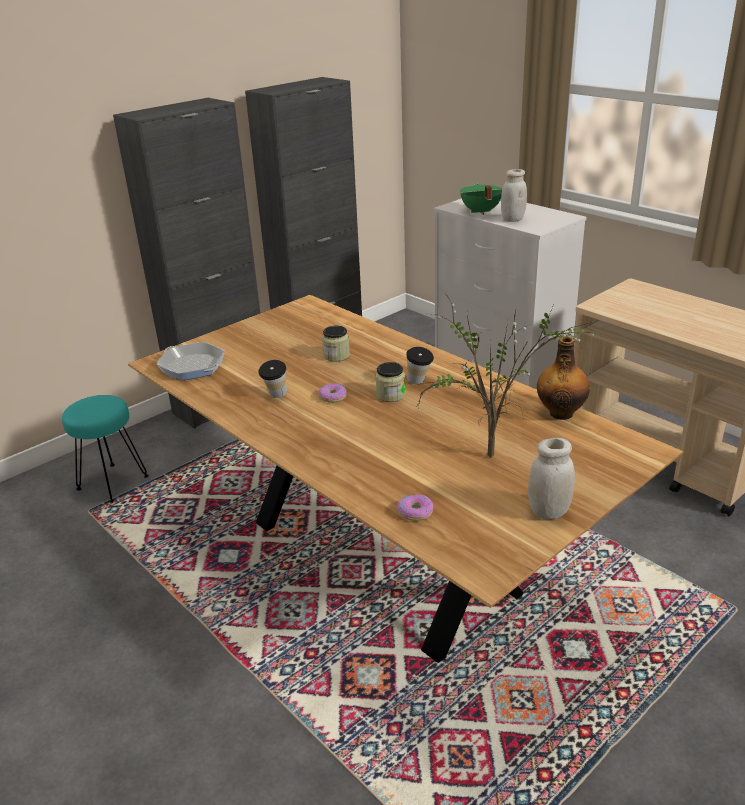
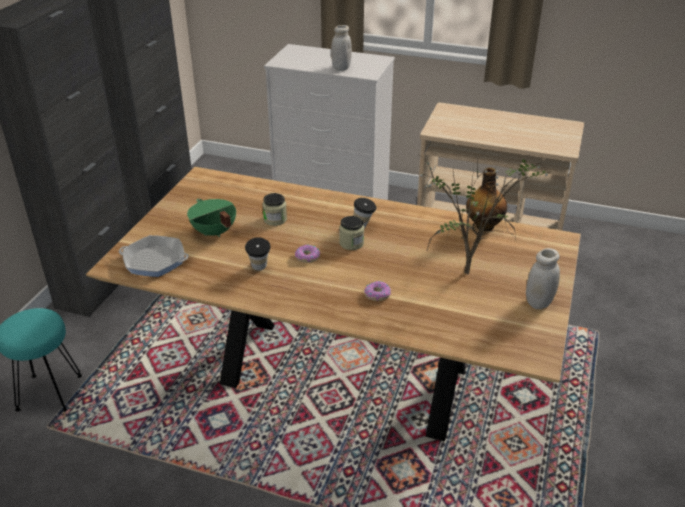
camera: 30 degrees left, 5 degrees up
donut [397,494,433,521] -> donut moved to [364,281,391,301]
green cooking pot [460,183,502,215] -> green cooking pot moved to [187,199,236,237]

